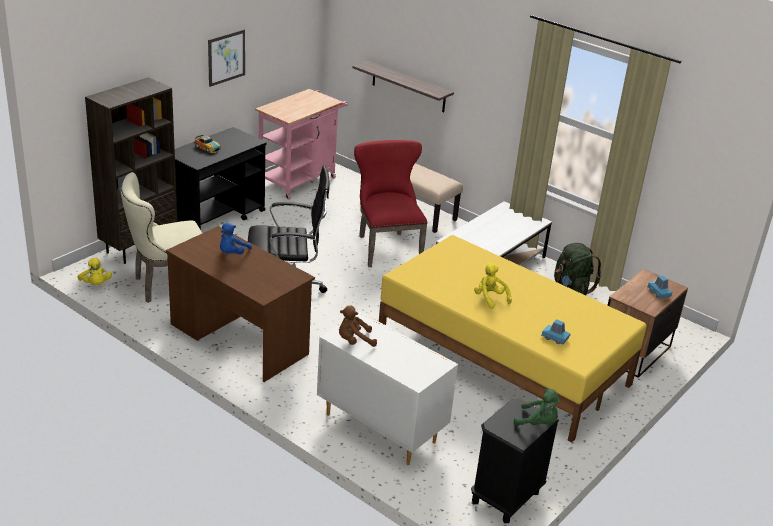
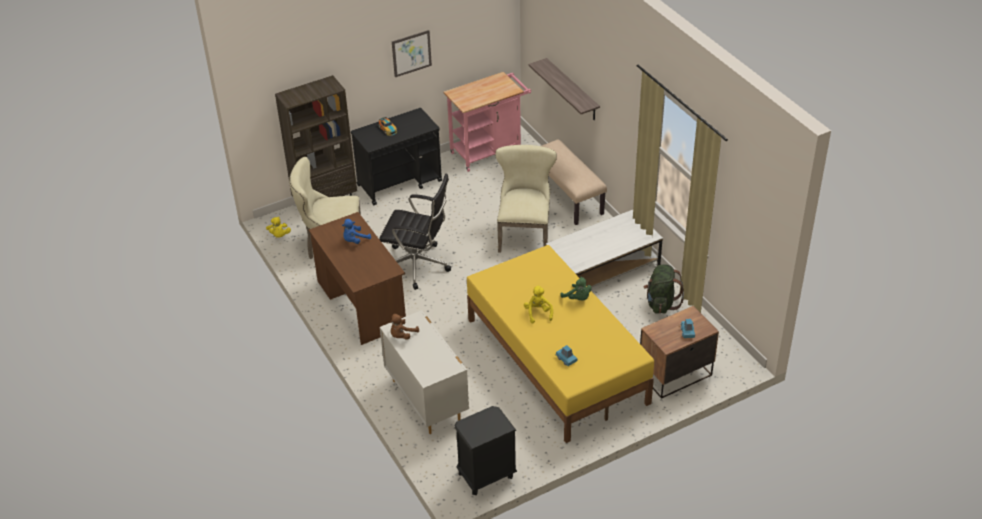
camera: 25 degrees right, 10 degrees up
brown plush toy [339,306,377,347] -> brown plush toy turned 60 degrees counterclockwise [390,314,419,340]
red chair [354,140,427,267] -> beige chair [495,145,557,253]
green plush toy [514,389,560,426] -> green plush toy moved to [560,277,592,300]

